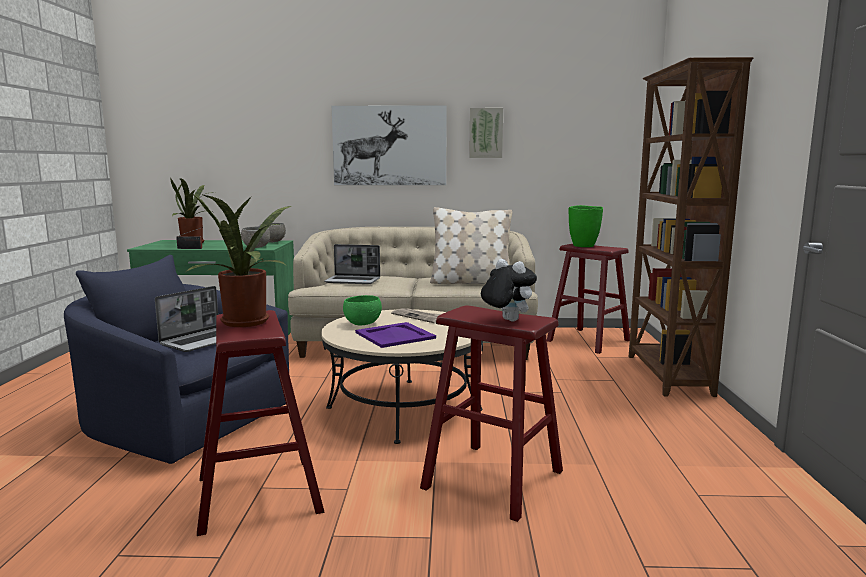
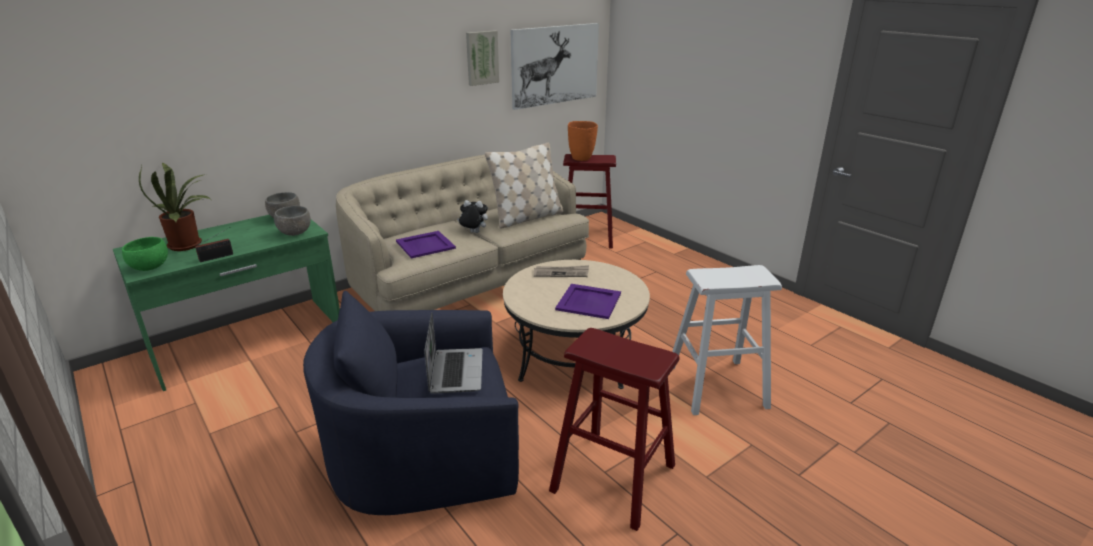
camera: 40 degrees left, 15 degrees up
potted plant [185,194,291,327] -> none
laptop [324,244,380,284] -> purple tray [396,231,456,259]
picture [332,105,447,185] -> picture moved to [511,23,599,110]
green bowl [343,295,382,326] -> green bowl moved to [122,237,168,271]
red stool [420,305,563,522] -> white stool [672,265,782,415]
plush toy [481,259,537,321] -> plush toy moved to [457,200,488,233]
green vase [569,205,603,247] -> orange vase [568,121,598,161]
brown bookcase [629,57,753,397] -> none

